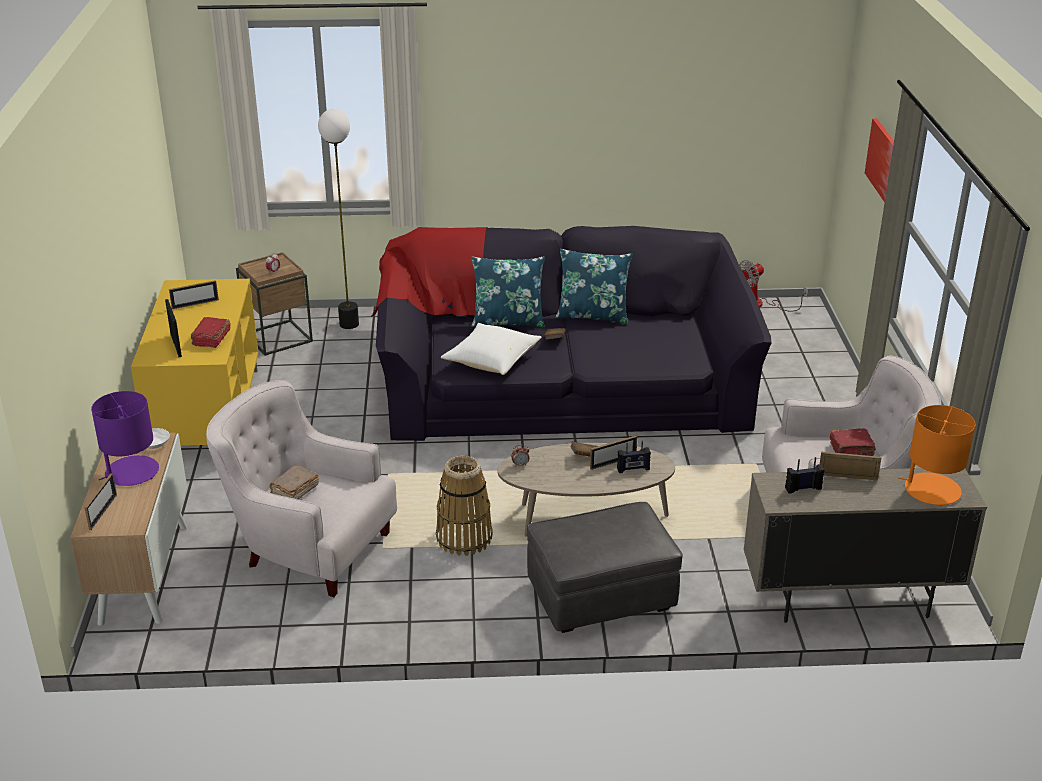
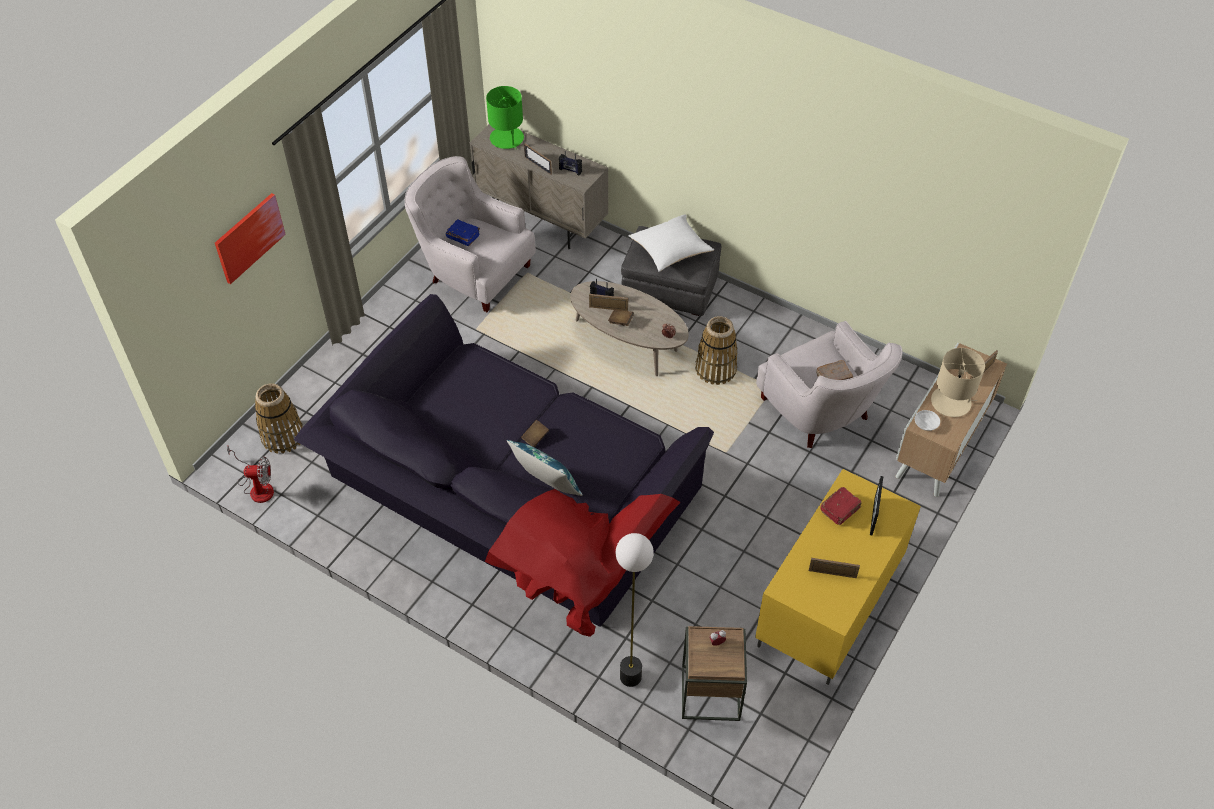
camera: 145 degrees left, 20 degrees up
purple table lamp [91,391,159,486] -> beige table lamp [931,348,985,417]
white pillow [441,323,542,375] -> white pillow moved to [629,215,714,272]
blue pillow [556,249,633,324] -> none
red book [830,428,875,456] -> blue book [446,219,480,246]
orange table lamp [898,405,975,506] -> green table lamp [486,86,524,149]
none -> basket [255,384,303,454]

